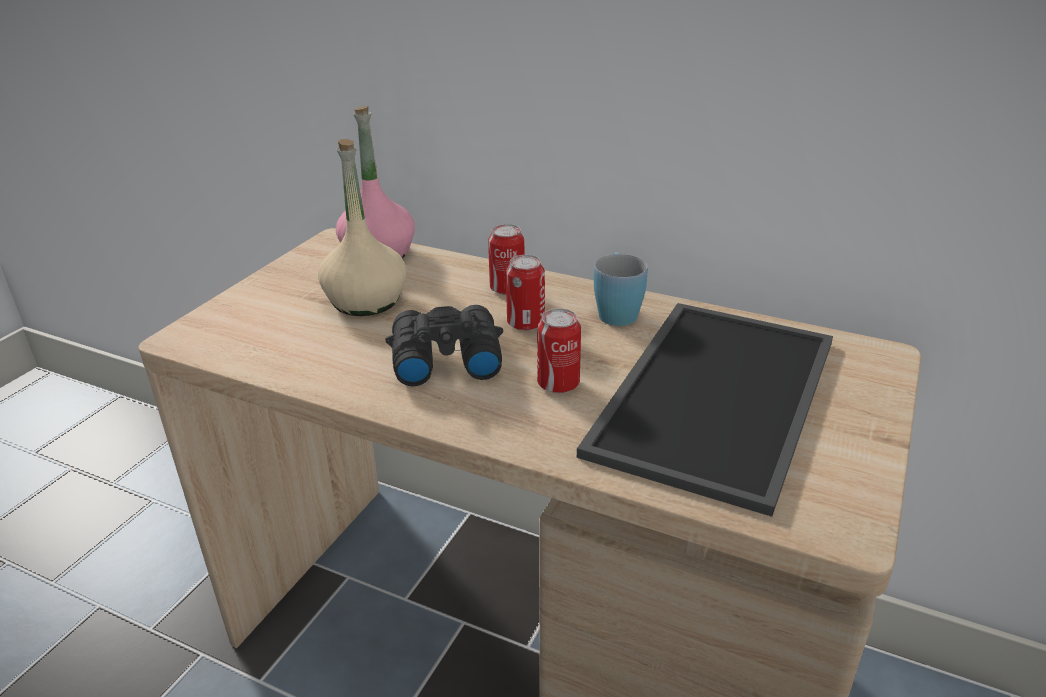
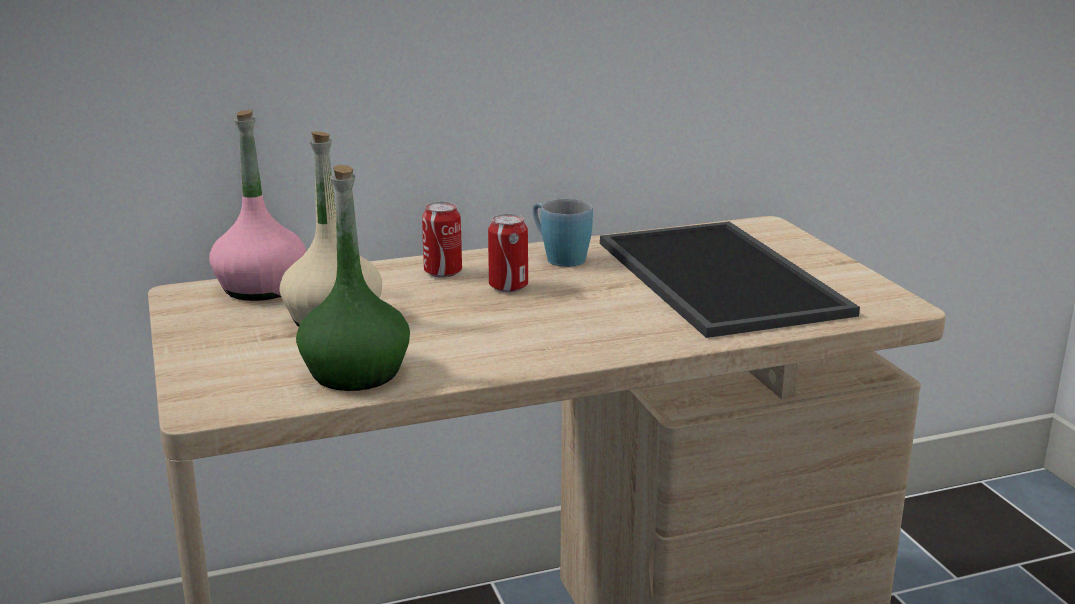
camera: 45 degrees left, 10 degrees down
black binoculars [385,305,503,386] -> none
can [537,308,581,393] -> none
none -> green bottle [296,165,410,391]

